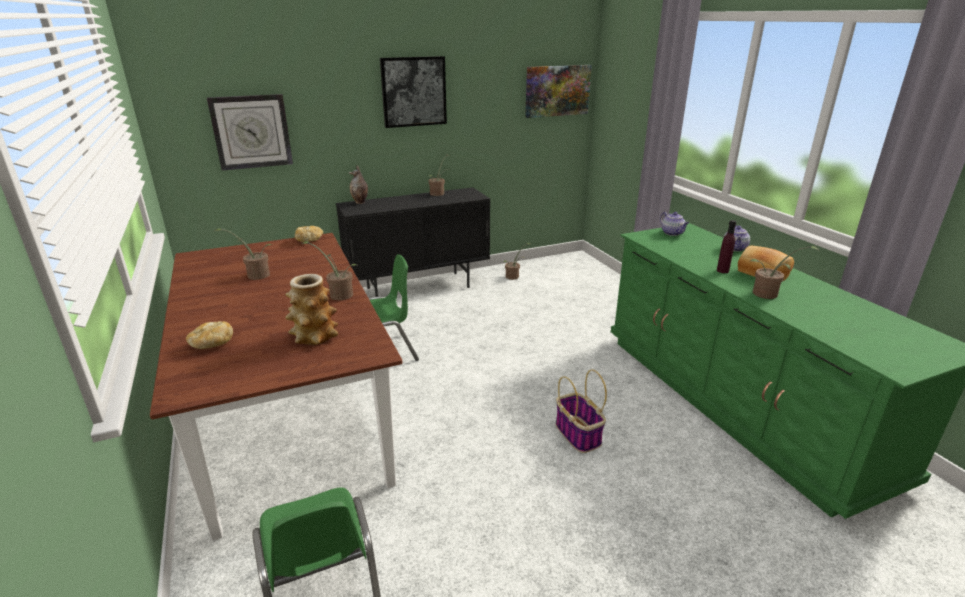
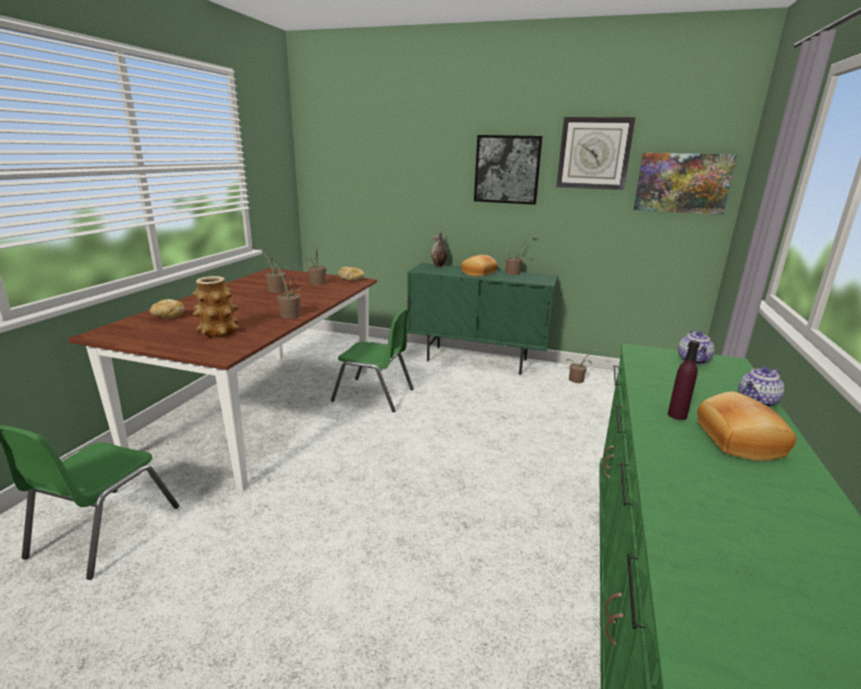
camera: 40 degrees right, 5 degrees down
wall clock [207,94,293,171] -> wall clock moved to [556,117,636,190]
black cabinet [336,187,490,297] -> green cabinet [407,263,558,375]
basket [556,370,607,453] -> none
potted plant [749,246,819,299] -> potted plant moved to [306,247,327,285]
none -> bread [461,255,497,276]

